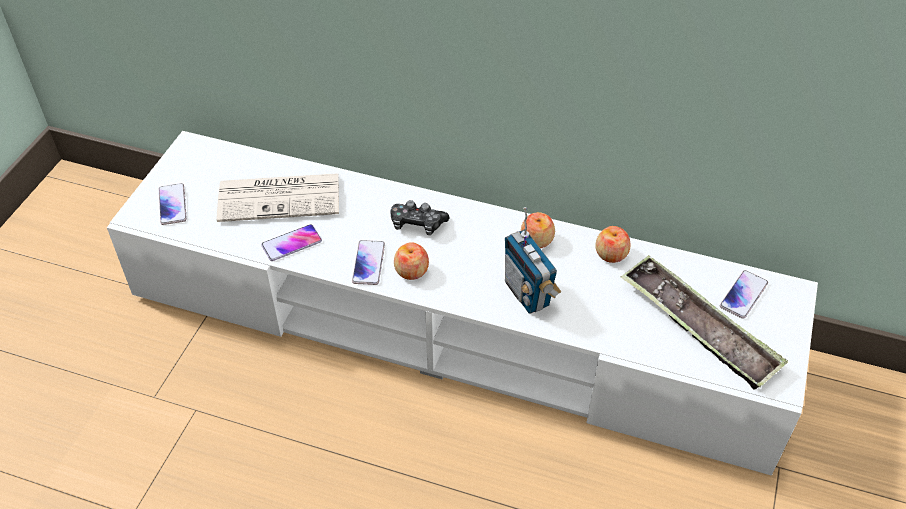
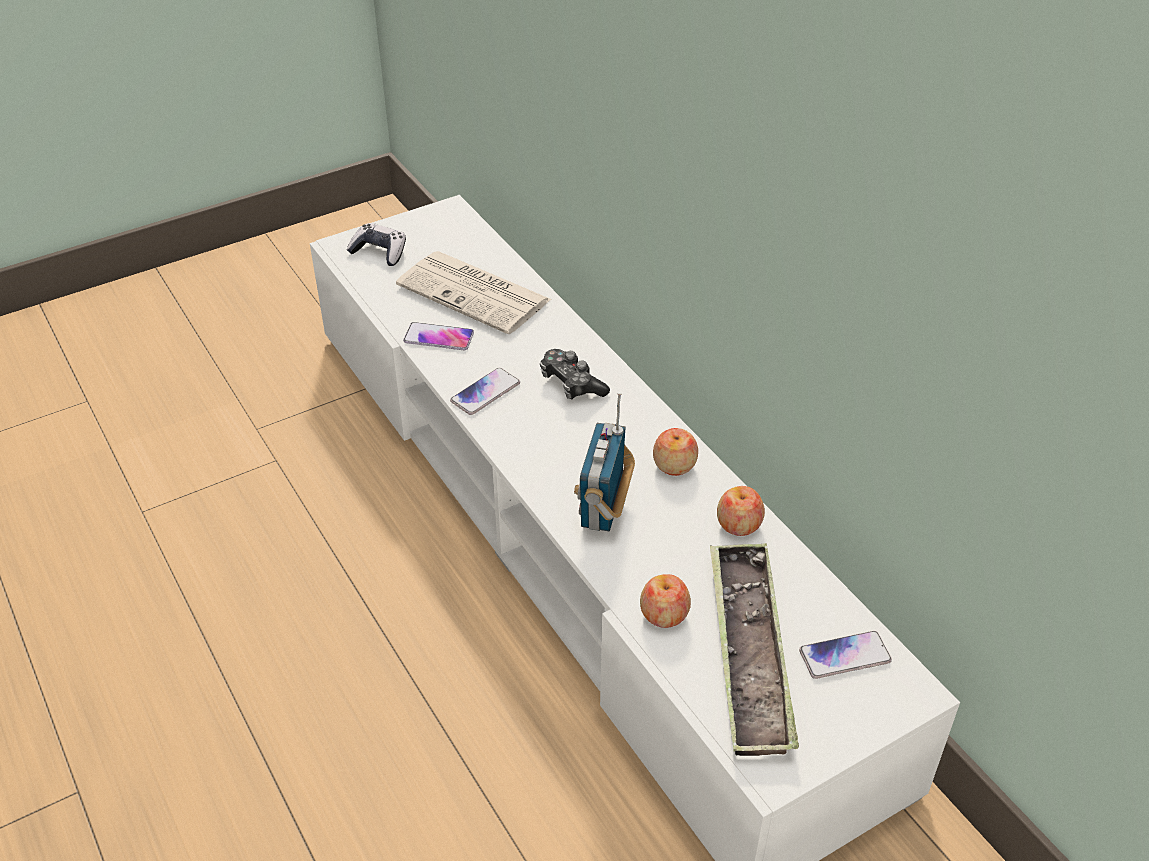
camera: 40 degrees right, 5 degrees down
phone [159,183,187,225] -> game controller [346,223,406,266]
apple [394,242,429,280] -> apple moved to [640,574,691,628]

